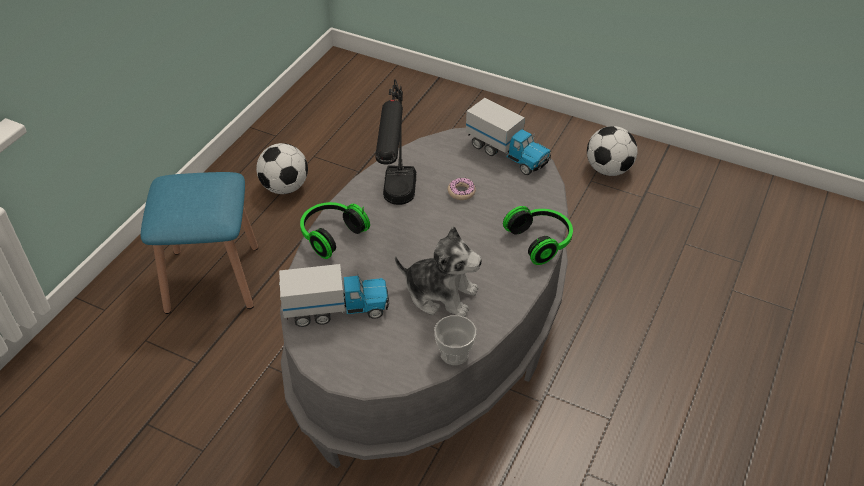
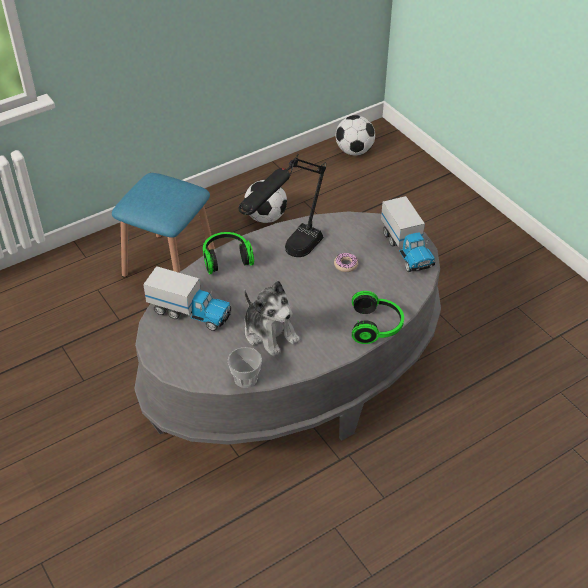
camera: 30 degrees right, 0 degrees up
football [587,126,638,176] -> football moved to [336,115,375,155]

